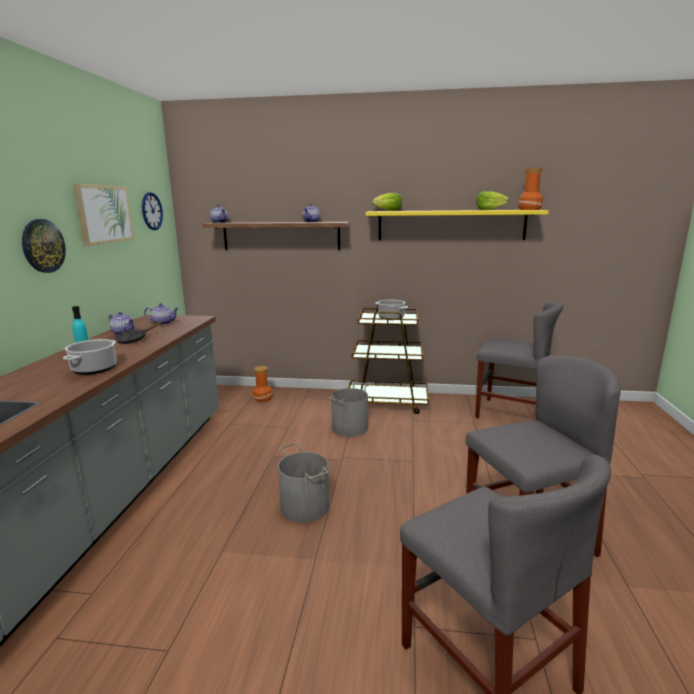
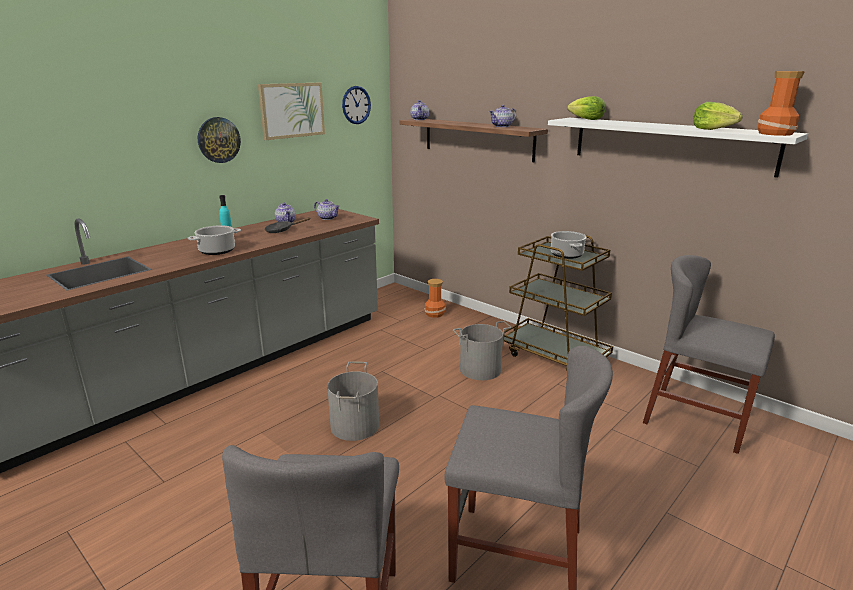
camera: 35 degrees right, 5 degrees up
yellow shelf [365,210,549,240] -> white shelf [548,118,808,178]
grey chair [475,301,563,418] -> grey chair turned 150 degrees clockwise [643,255,775,454]

